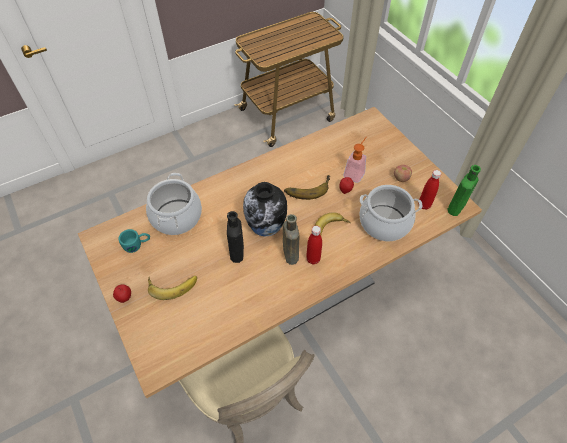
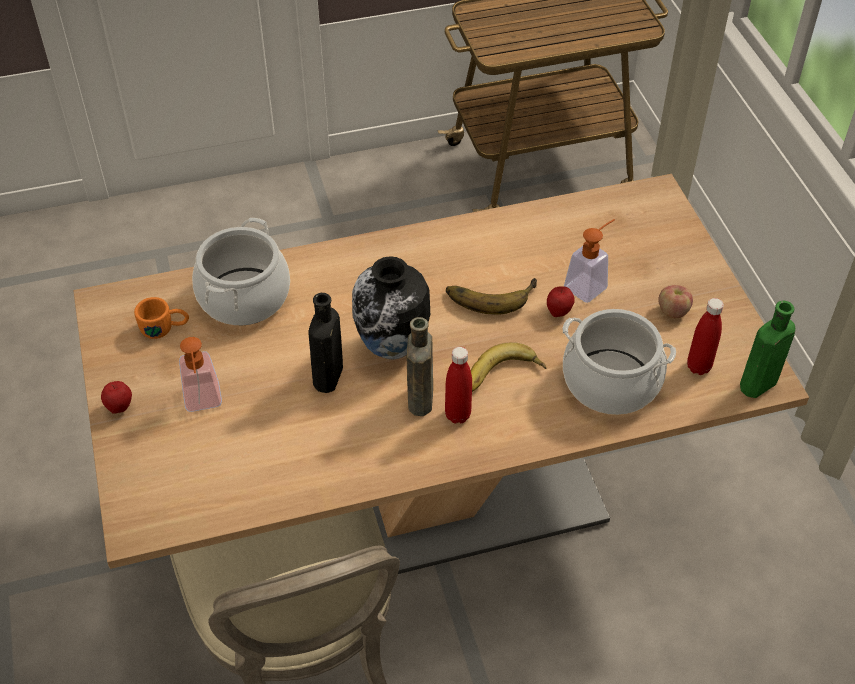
camera: 15 degrees right, 5 degrees down
turquoise mug [118,229,150,253] -> orange mug [134,297,189,339]
banana [148,276,197,300] -> soap dispenser [179,337,222,412]

